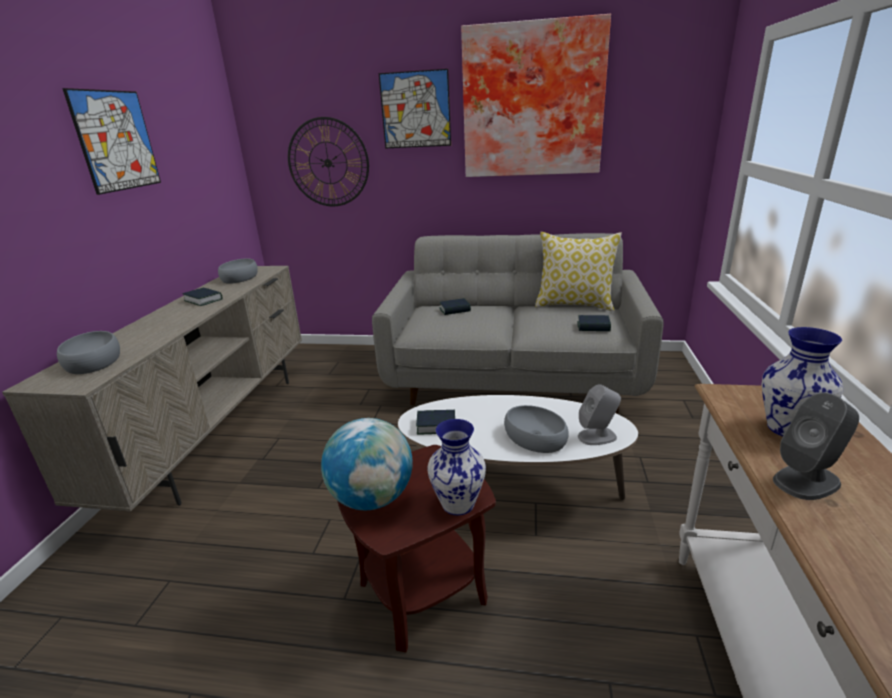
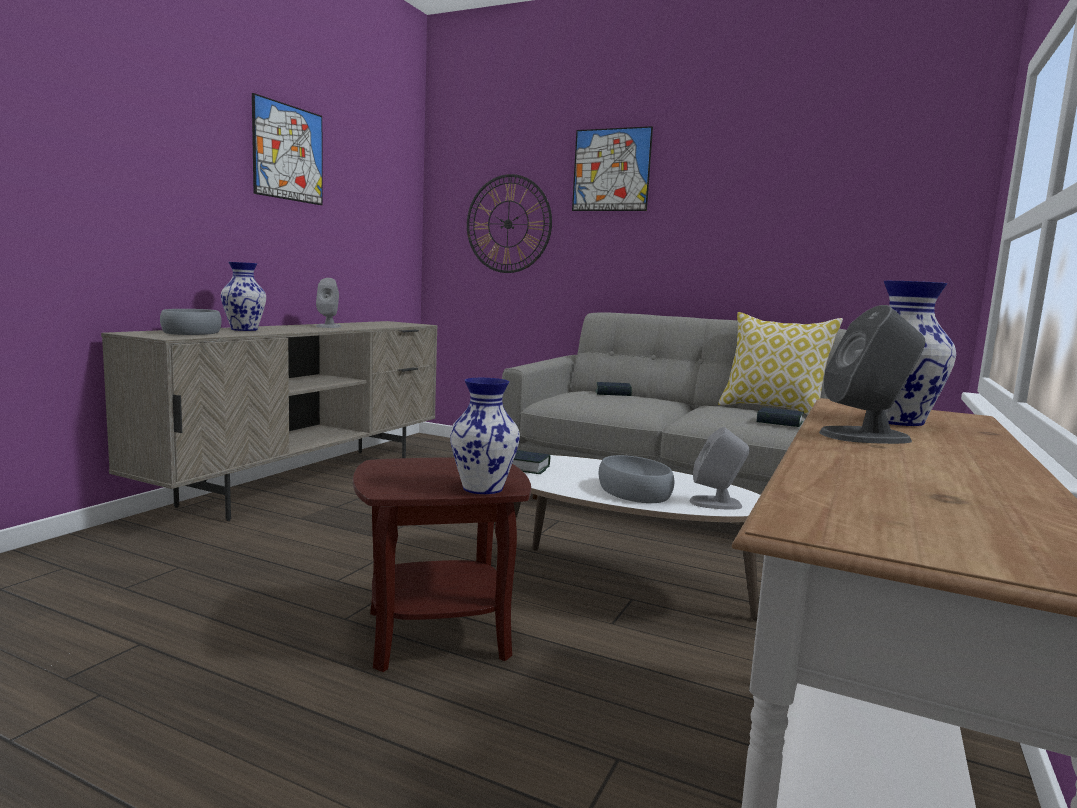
camera: 15 degrees right, 15 degrees down
book [182,287,222,306] -> grey speaker [316,278,341,328]
grey bowl [218,259,258,284] -> none
globe [321,418,413,510] -> none
picture [461,14,611,177] -> none
none -> vase [221,262,266,331]

